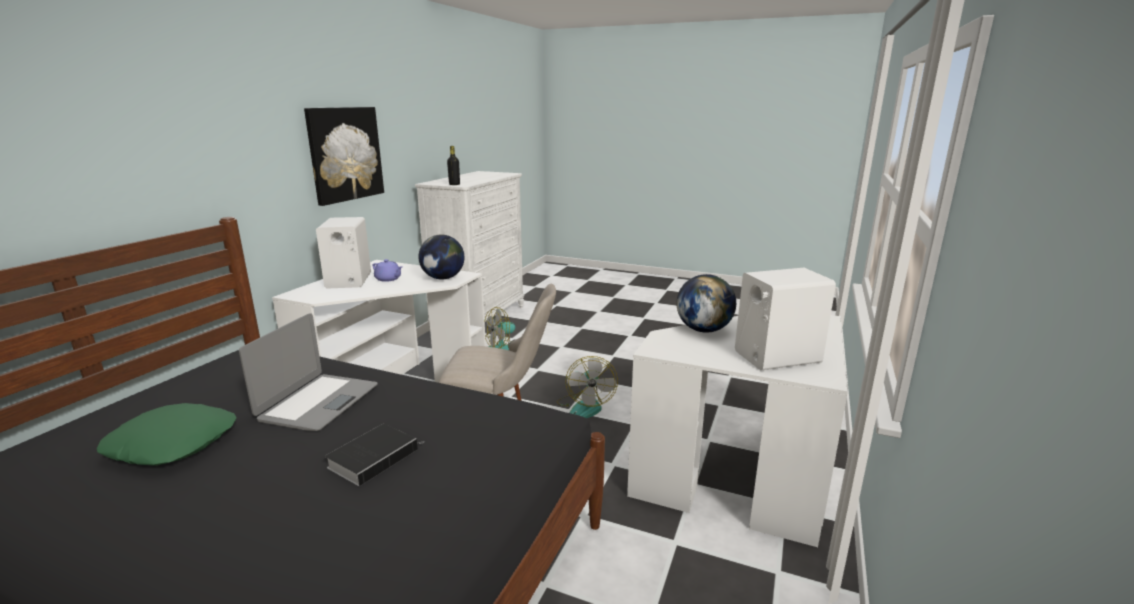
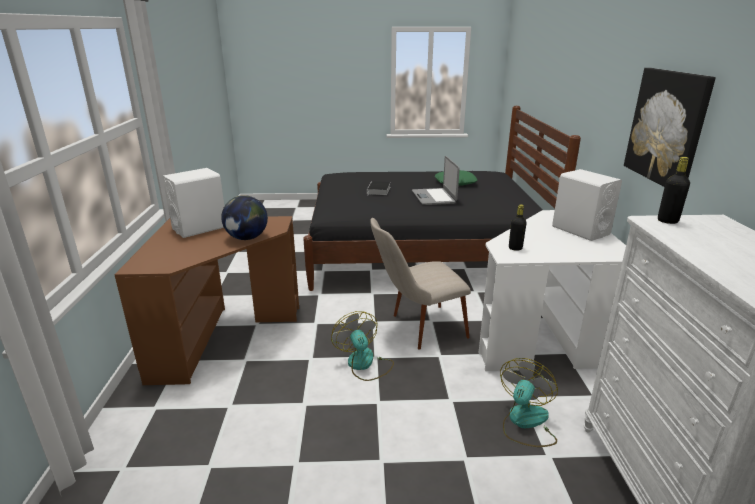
camera: 155 degrees right, 5 degrees up
purple teapot [373,259,402,282] -> none
globe [418,235,464,280] -> black bottle [509,204,527,251]
white desk [627,315,848,547] -> brown desk [114,216,299,385]

